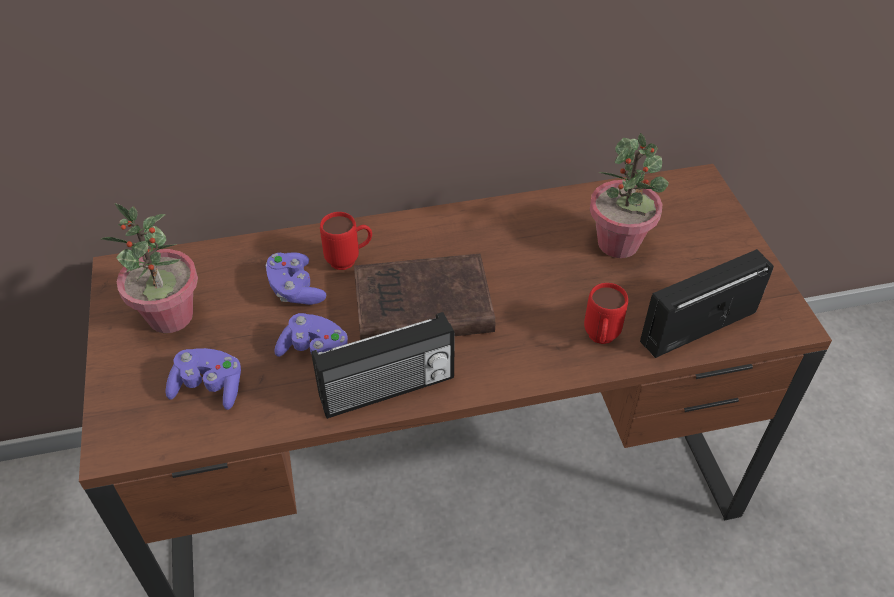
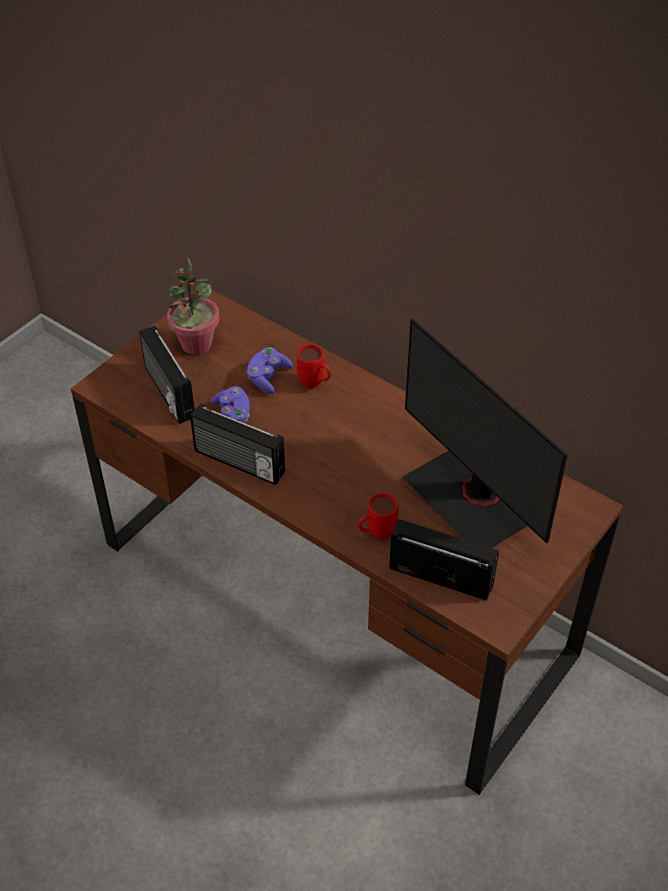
camera: 50 degrees right, 0 degrees up
purple game controller [166,348,241,410] -> radio [139,326,195,424]
brown book [354,254,495,340] -> none
potted plant [590,133,669,258] -> monitor [402,319,568,548]

